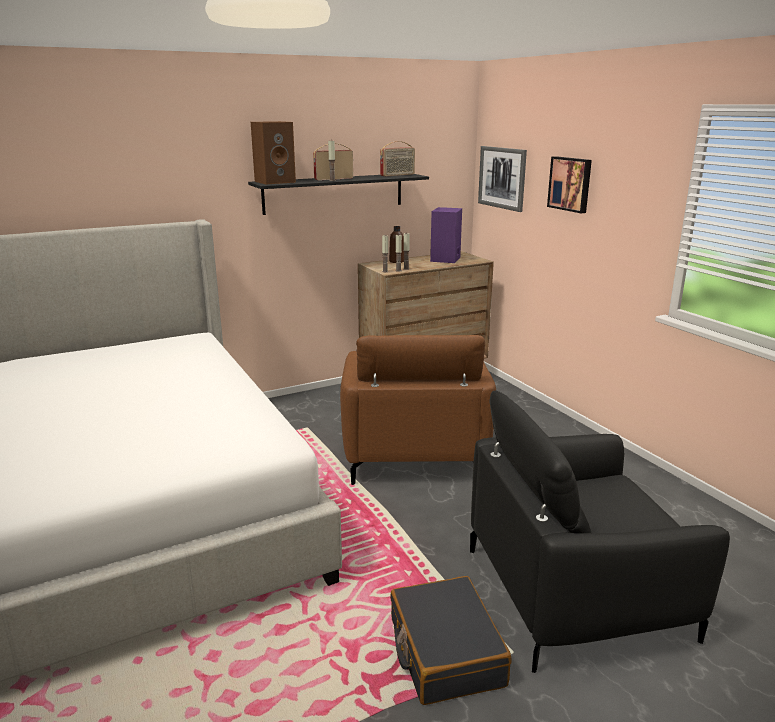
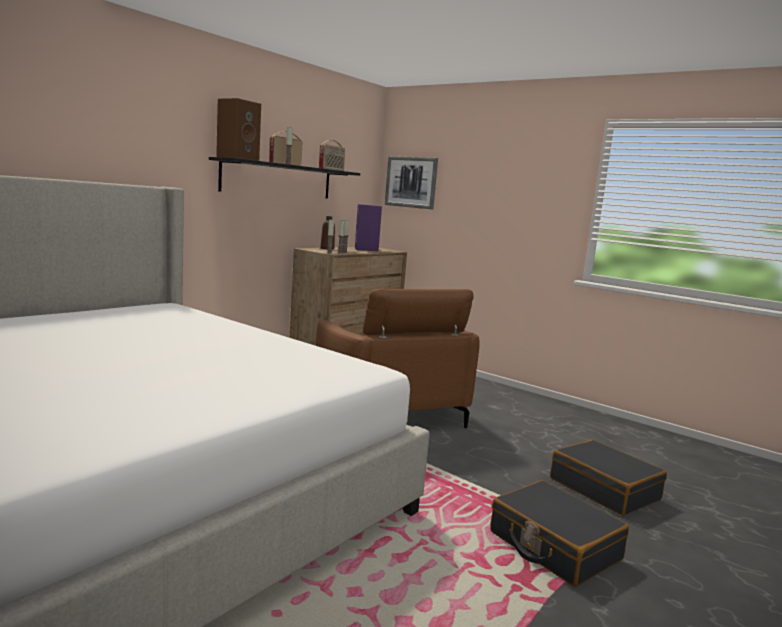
camera: 25 degrees left, 10 degrees down
black armchair [470,391,730,673] -> black suitcase [550,440,667,515]
picture [547,156,592,213] -> none

